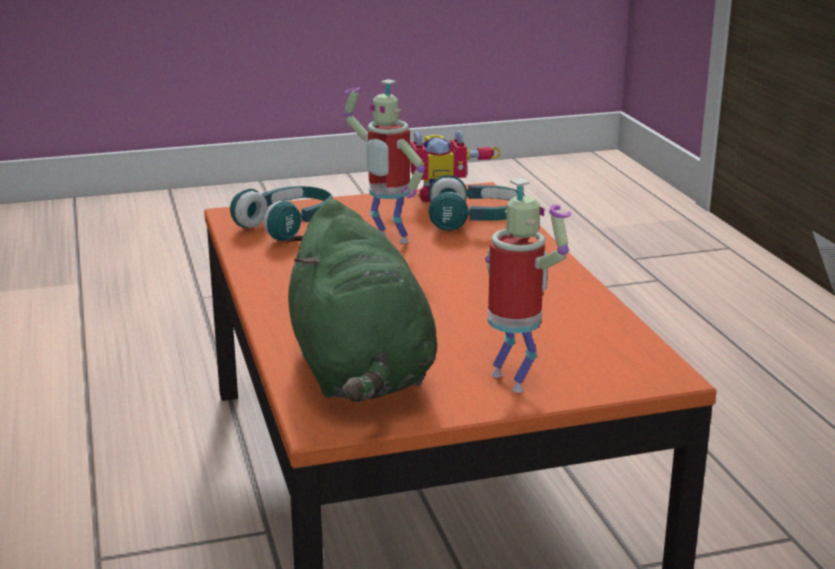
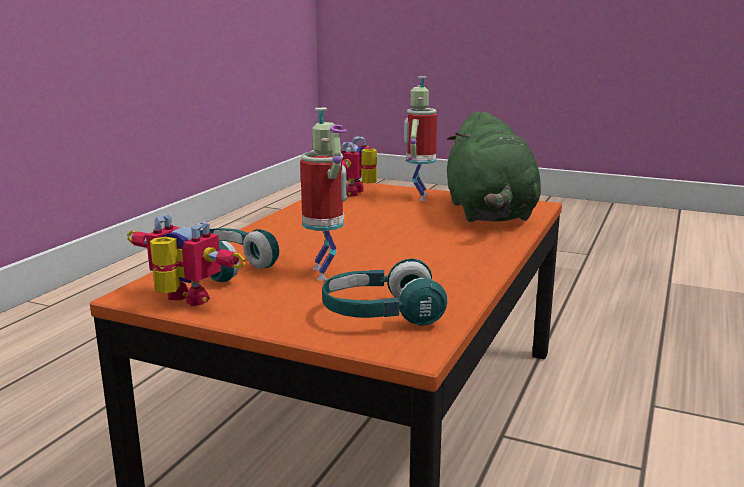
camera: 140 degrees left, 5 degrees down
green plush toy [287,199,437,402] -> green plush toy turned 150 degrees clockwise [447,111,541,222]
none -> toy robot [341,136,377,197]

